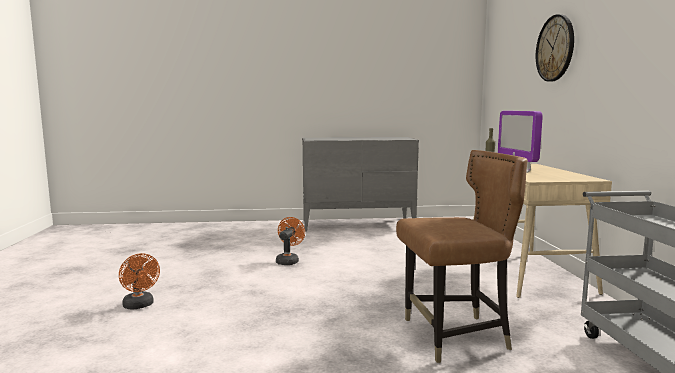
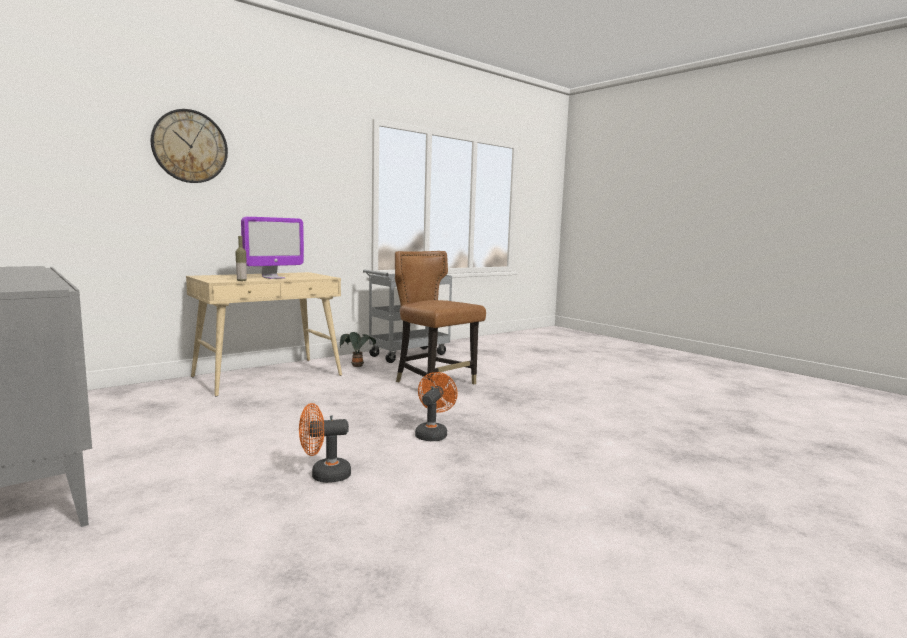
camera: 125 degrees left, 0 degrees up
orange fan [119,253,160,310] -> orange fan moved to [415,372,458,441]
none -> potted plant [340,332,376,367]

